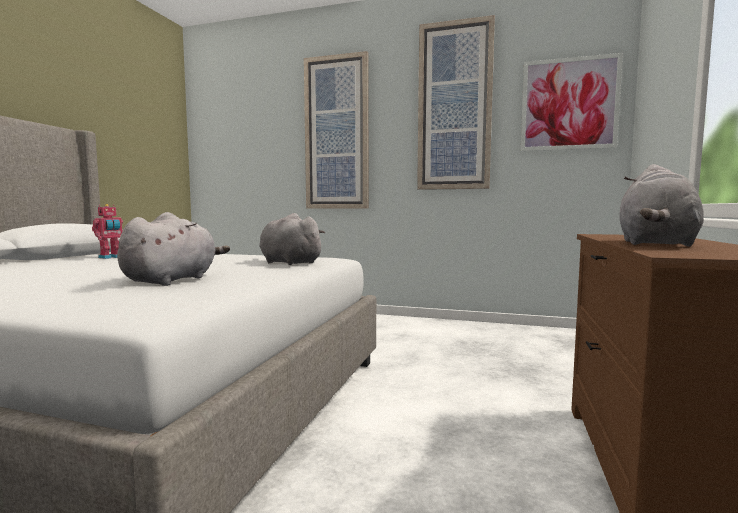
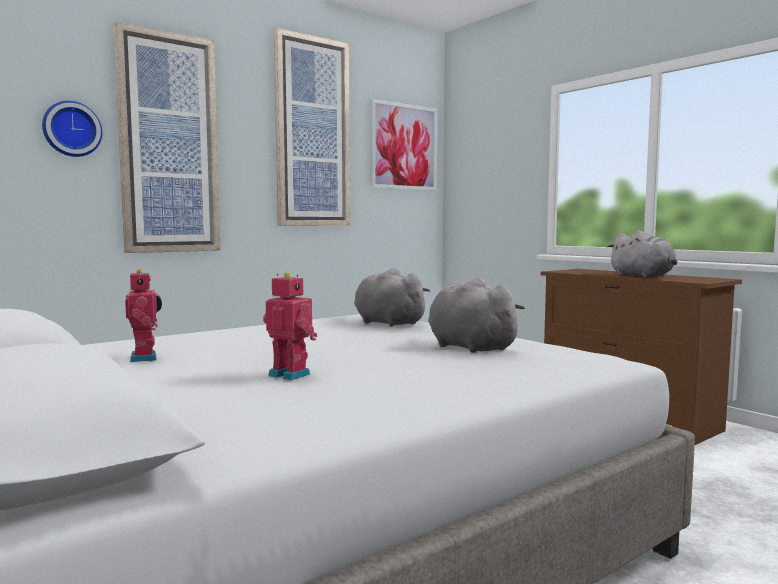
camera: 55 degrees left, 0 degrees up
grey plush toy [259,213,326,265] -> grey plush toy turned 60 degrees clockwise [354,268,430,327]
none -> wall clock [42,101,102,157]
none -> toy robot [263,272,317,380]

